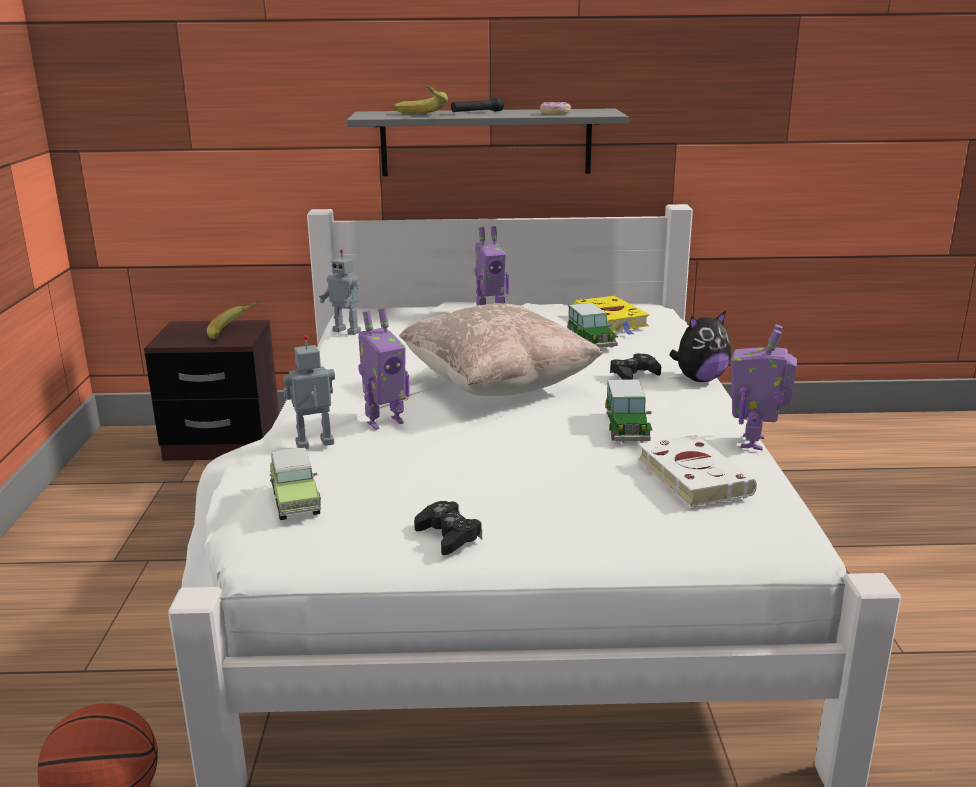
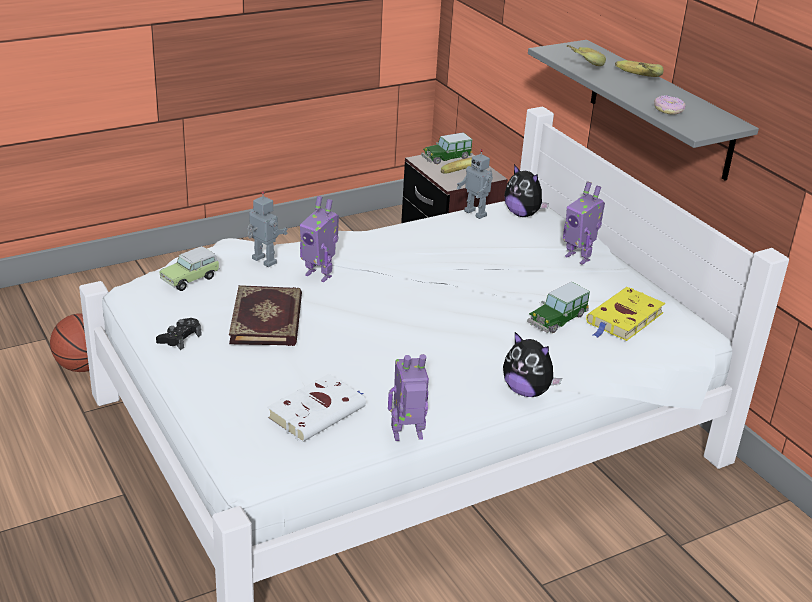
camera: 60 degrees right, 10 degrees up
toy robot [319,249,361,335] -> toy robot turned 45 degrees counterclockwise [457,149,493,219]
beige pillow [399,303,603,396] -> none
black flashlight [451,97,504,112] -> banana [615,60,664,77]
toy car [605,379,652,443] -> toy car moved to [421,132,472,164]
black game controller [610,353,661,379] -> none
none -> book [229,285,302,346]
none -> plush toy [505,164,549,217]

